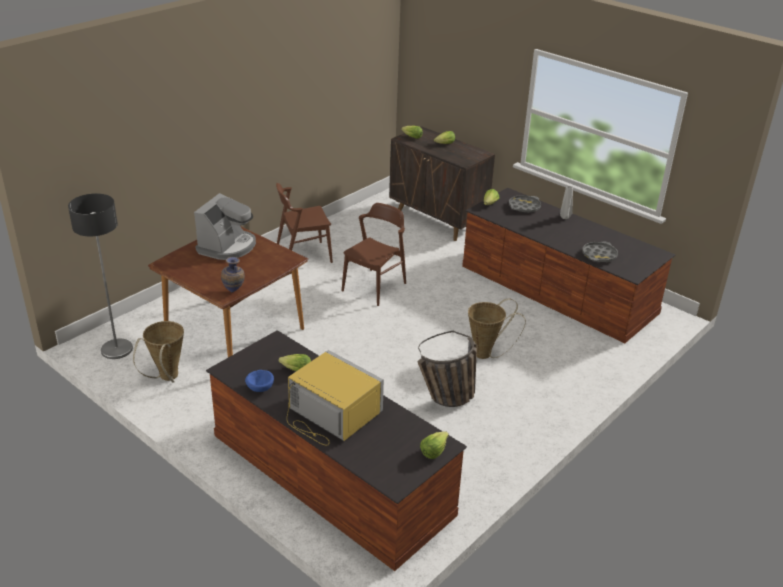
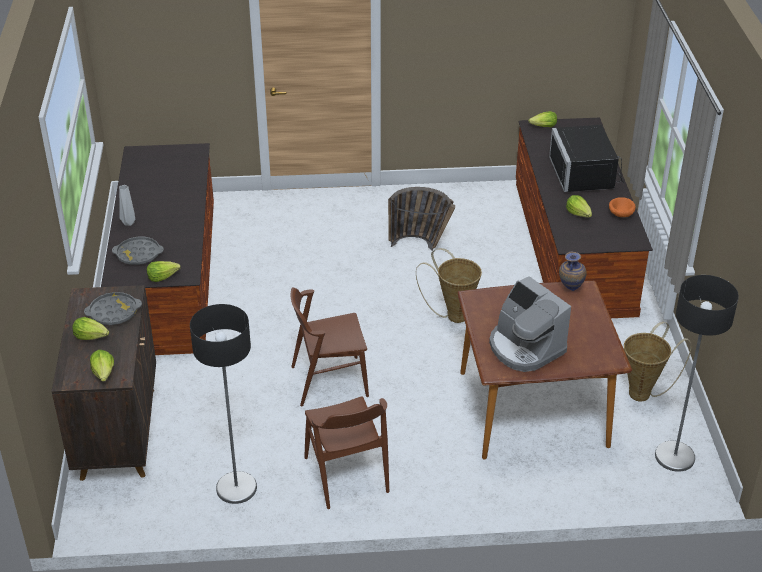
camera: 135 degrees left, 5 degrees up
coffee machine [194,193,256,260] -> coffee machine turned 105 degrees counterclockwise [489,276,571,372]
blue bowl [245,370,274,392] -> orange bowl [609,197,636,217]
brown chair [276,183,333,263] -> brown chair turned 45 degrees clockwise [304,396,389,509]
yellow microwave [287,350,384,446] -> black microwave [549,125,625,192]
basket [468,298,526,359] -> basket moved to [416,248,482,323]
grey tray [582,241,618,262] -> grey tray moved to [84,292,142,325]
none -> floor lamp [190,304,257,504]

